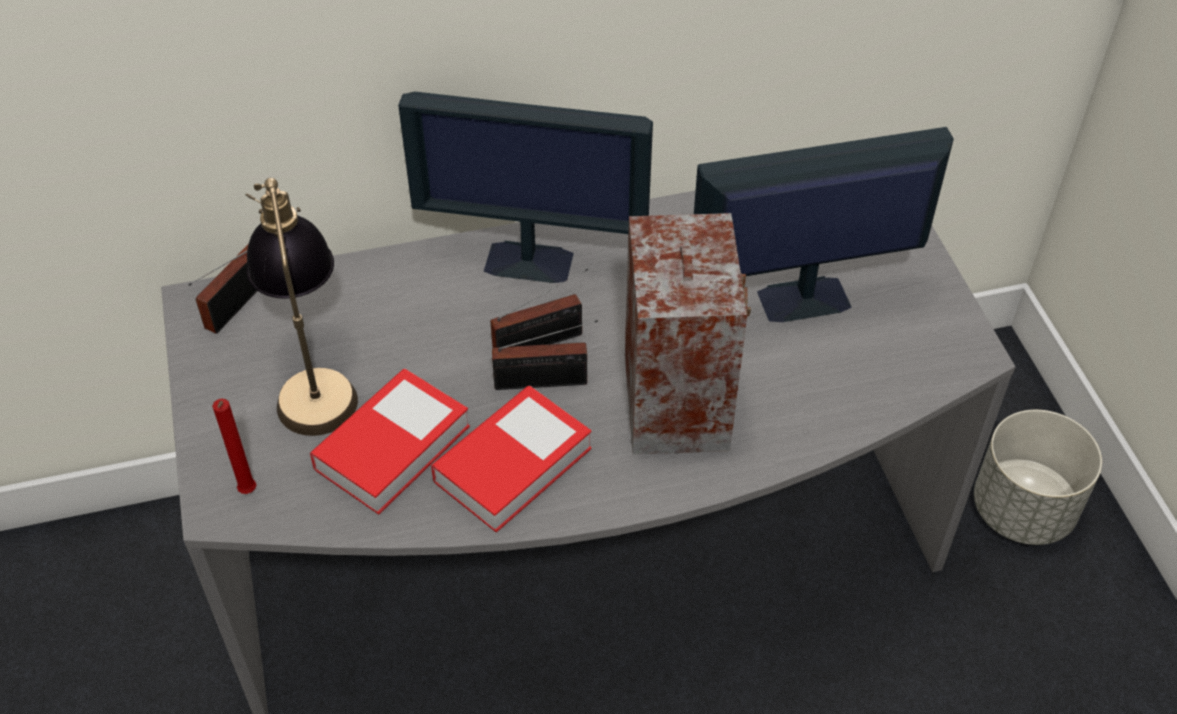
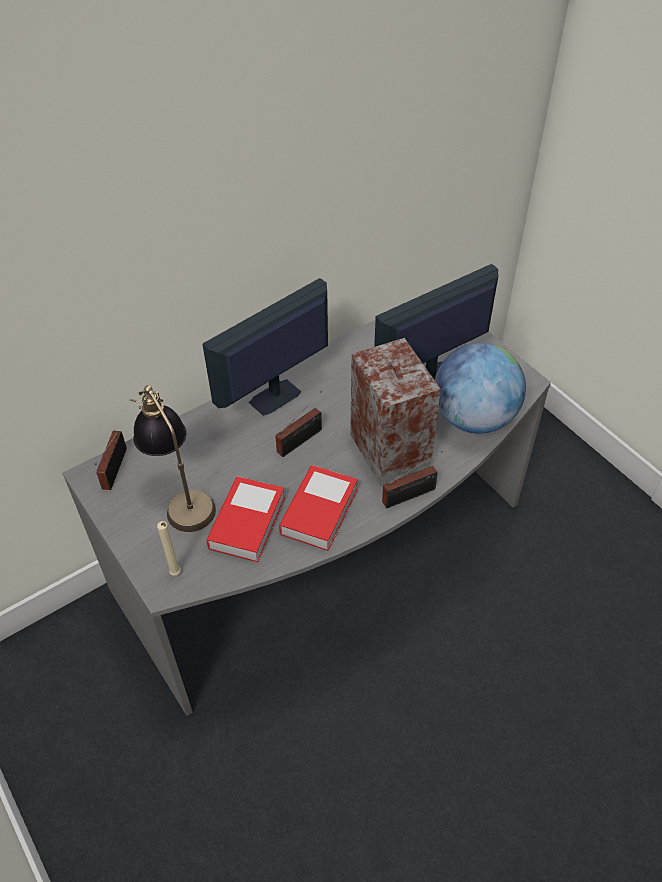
camera: 20 degrees left, 0 degrees up
red candle [212,399,256,494] -> beige candle [157,521,181,576]
monitor [398,92,653,283] -> monitor turned 150 degrees clockwise [203,278,328,416]
radio [492,320,598,390] -> radio moved to [382,451,443,508]
grey planter [974,410,1102,545] -> none
none -> globe [435,343,526,434]

